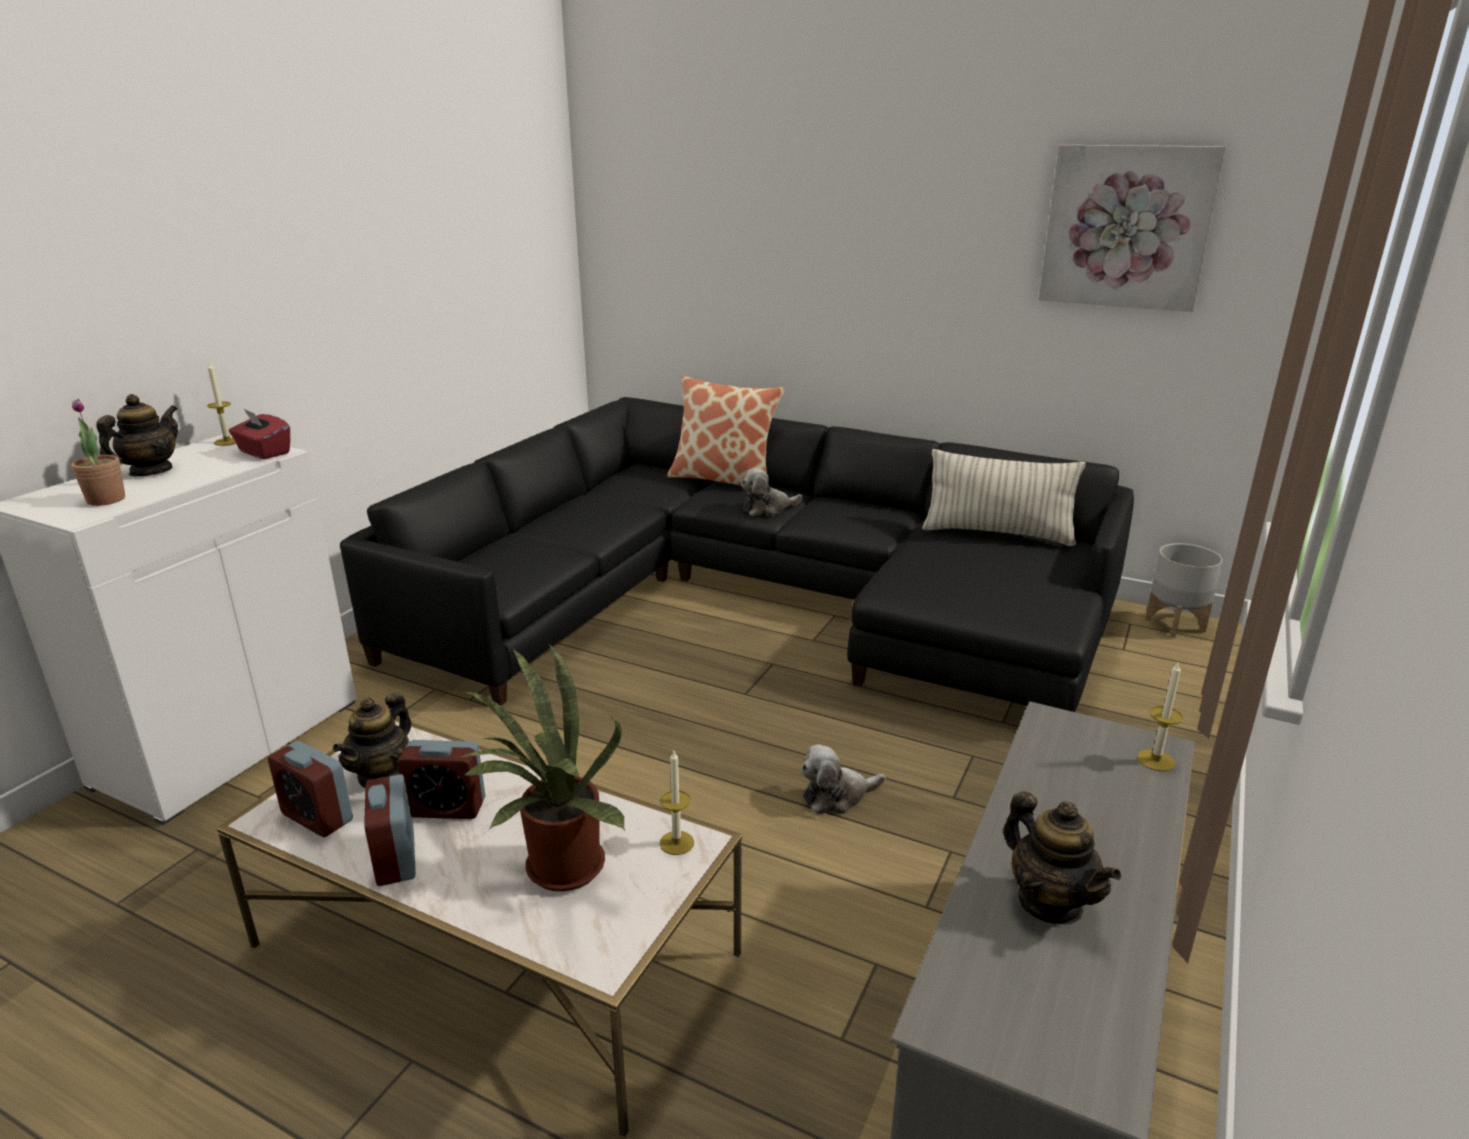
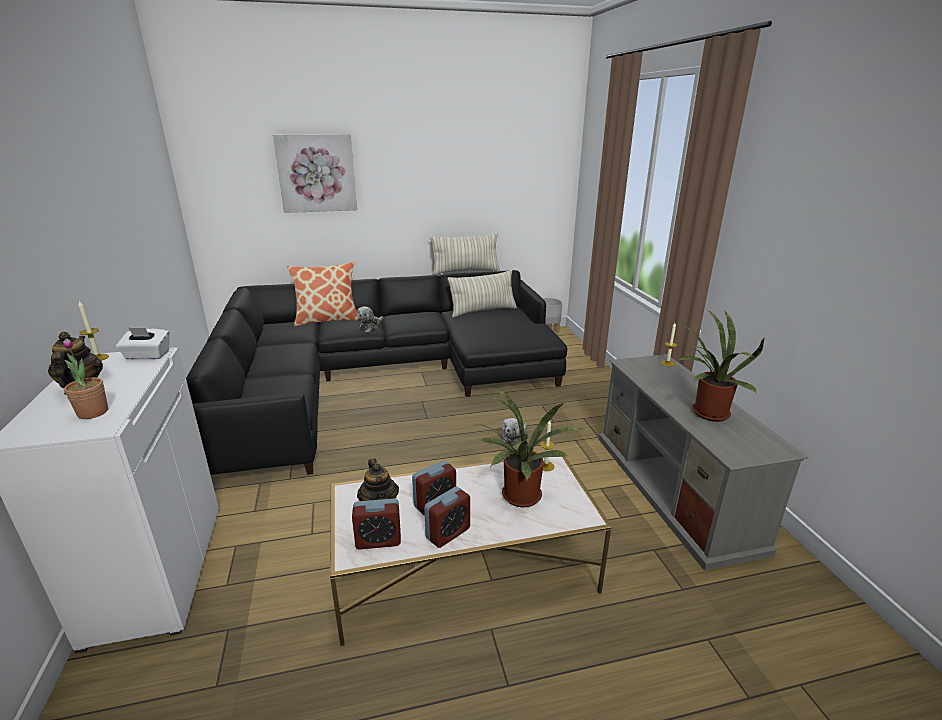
camera: 40 degrees left, 0 degrees up
red tissue box [229,408,290,459] -> white tissue box [116,328,170,360]
alarm clock [364,774,416,886] -> alarm clock turned 75 degrees counterclockwise [424,487,470,548]
teapot [1003,791,1121,924] -> potted plant [677,310,764,422]
picture [1038,145,1226,312] -> picture moved to [273,134,357,213]
none -> pillow [430,233,500,275]

